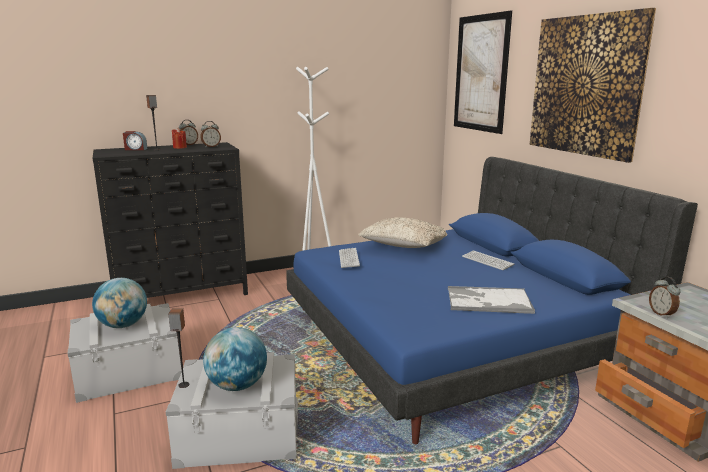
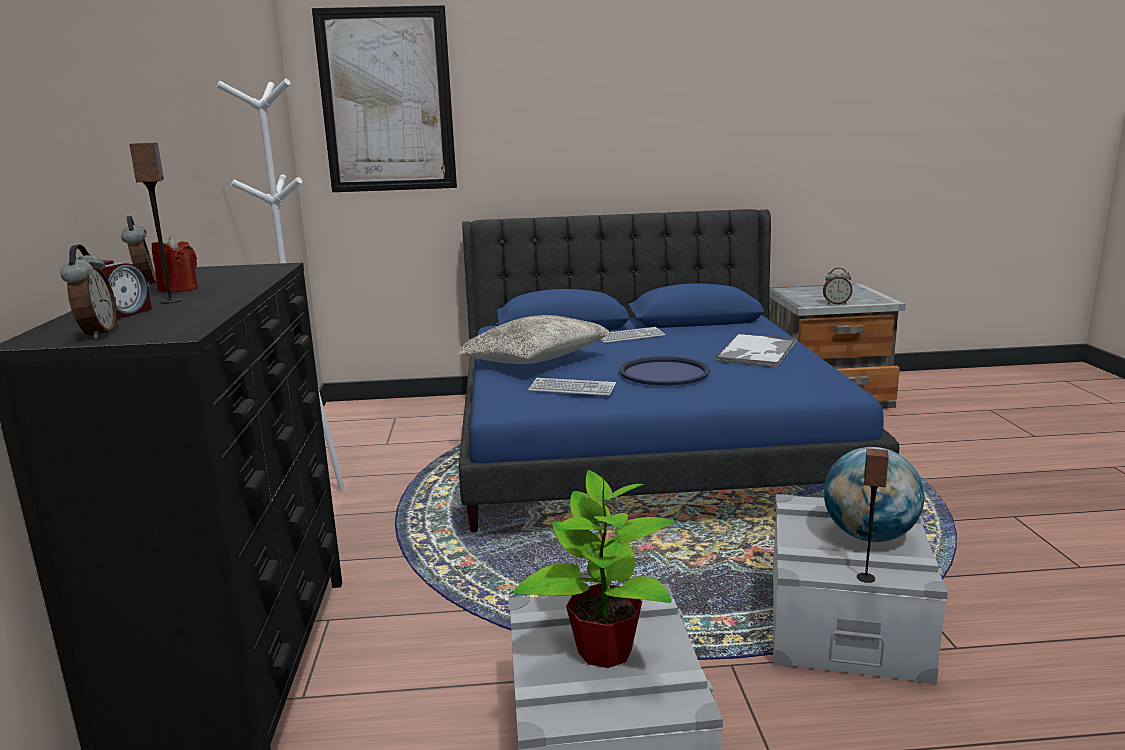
camera: 70 degrees left, 0 degrees up
globe [92,278,147,328] -> potted plant [513,470,676,668]
alarm clock [200,121,221,147] -> alarm clock moved to [61,244,117,339]
picture [530,8,656,163] -> none
none -> blue tray [619,356,710,386]

